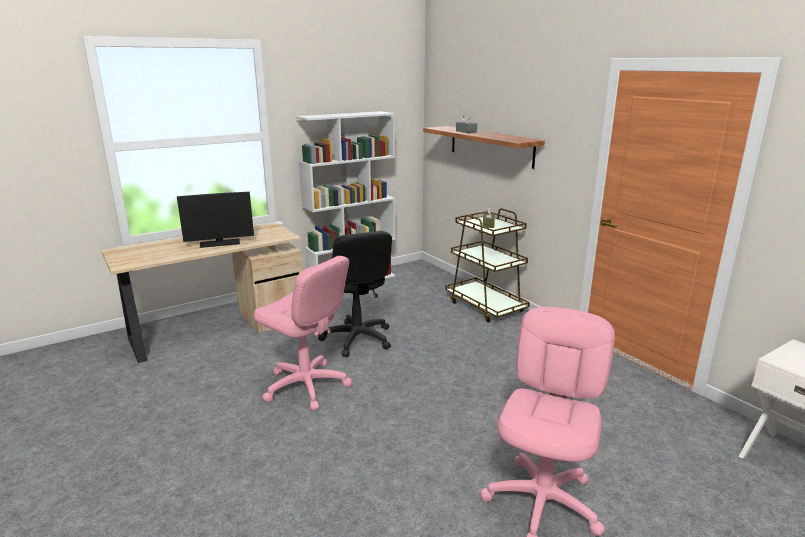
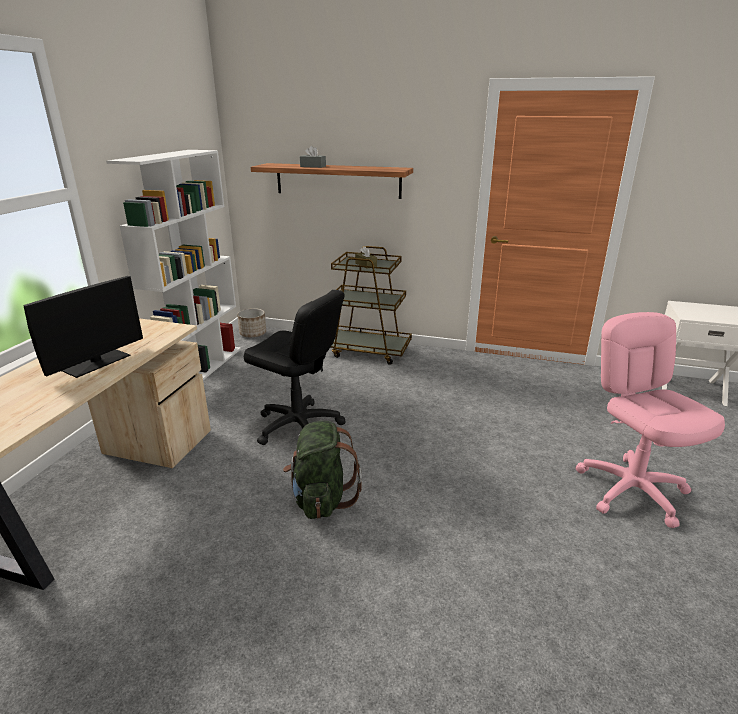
camera: 40 degrees left, 5 degrees up
pink office chair [253,256,352,410] -> green backpack [283,421,362,519]
none -> planter [237,308,266,337]

